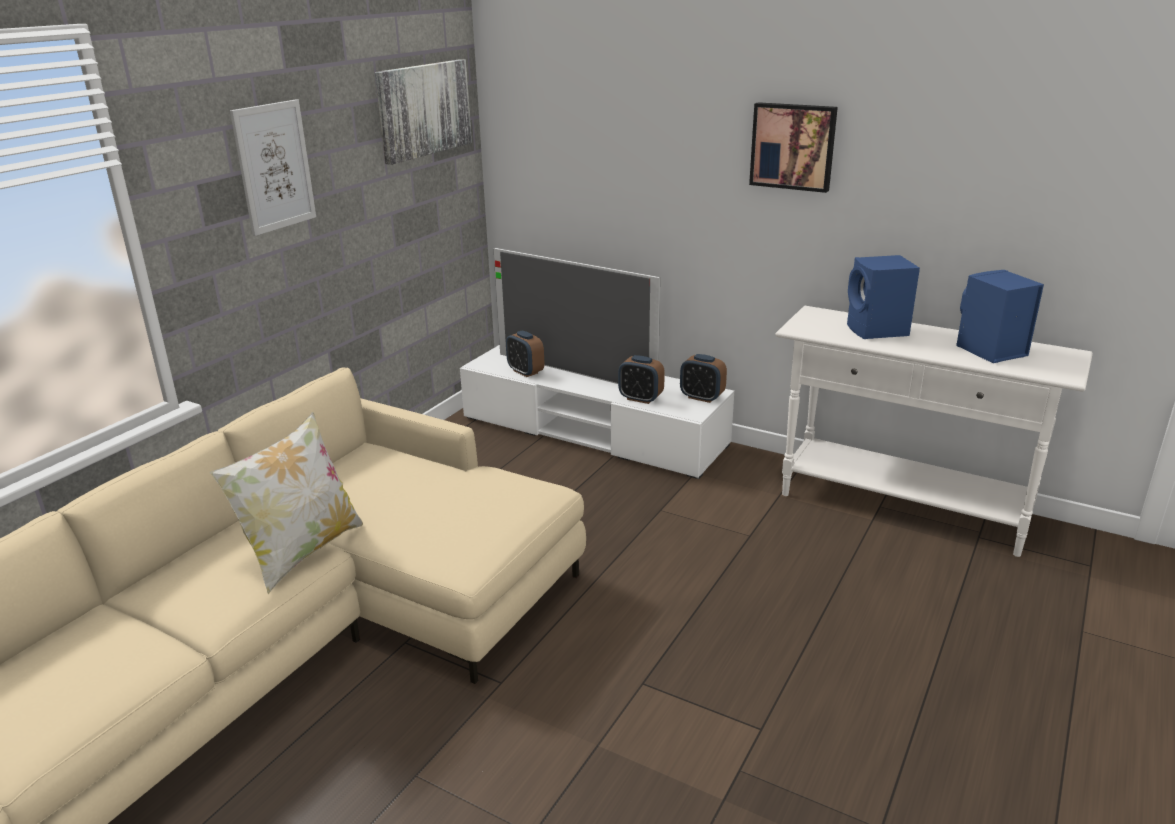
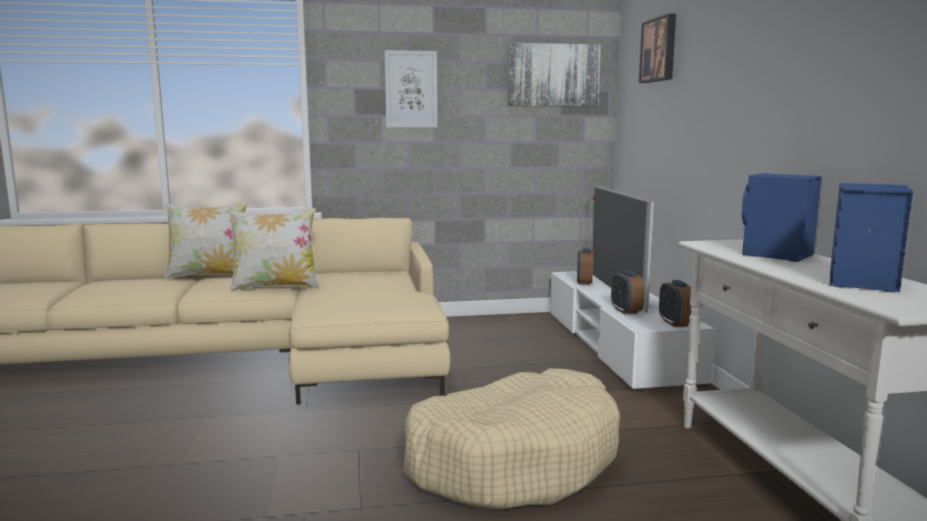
camera: 50 degrees right, 15 degrees down
picture [749,102,838,193] -> picture moved to [639,13,676,83]
none -> pillow [164,202,248,280]
none -> beige dog bed [402,368,620,510]

